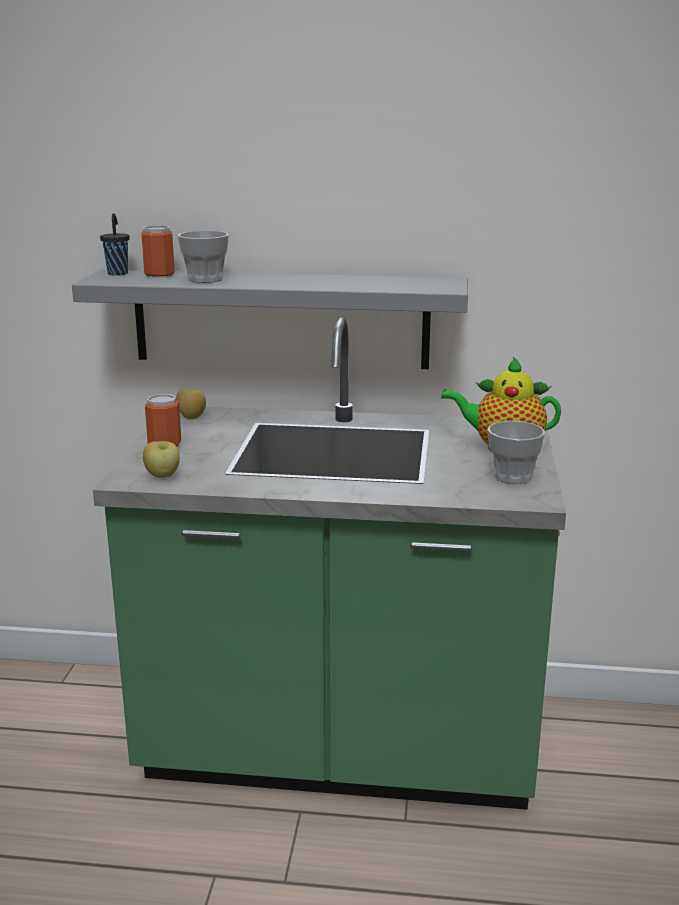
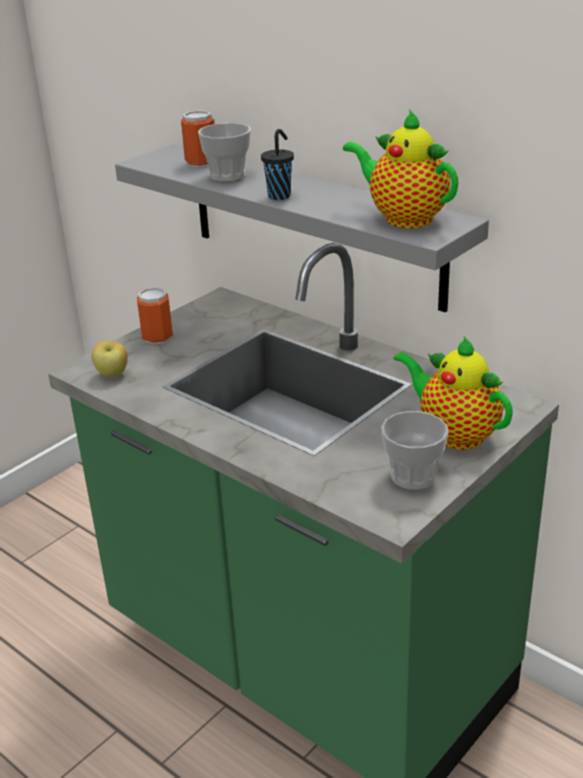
camera: 35 degrees right, 10 degrees up
black cup [100,213,130,275] -> black cup moved to [261,129,294,200]
apple [176,388,206,419] -> none
none -> teapot [343,109,459,228]

